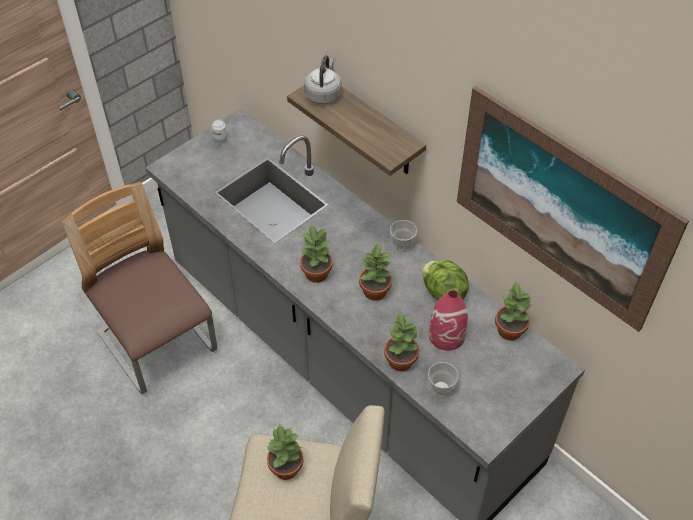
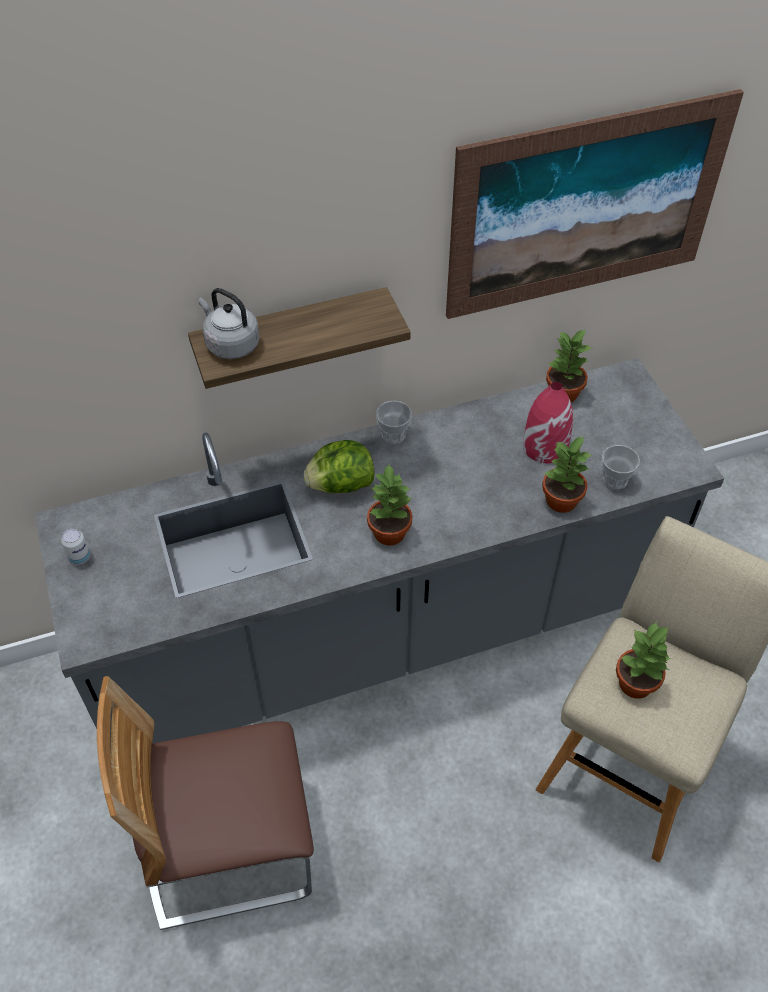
camera: 65 degrees left, 0 degrees up
potted plant [359,243,392,301] -> none
lettuce [421,260,469,300] -> lettuce moved to [304,440,374,493]

